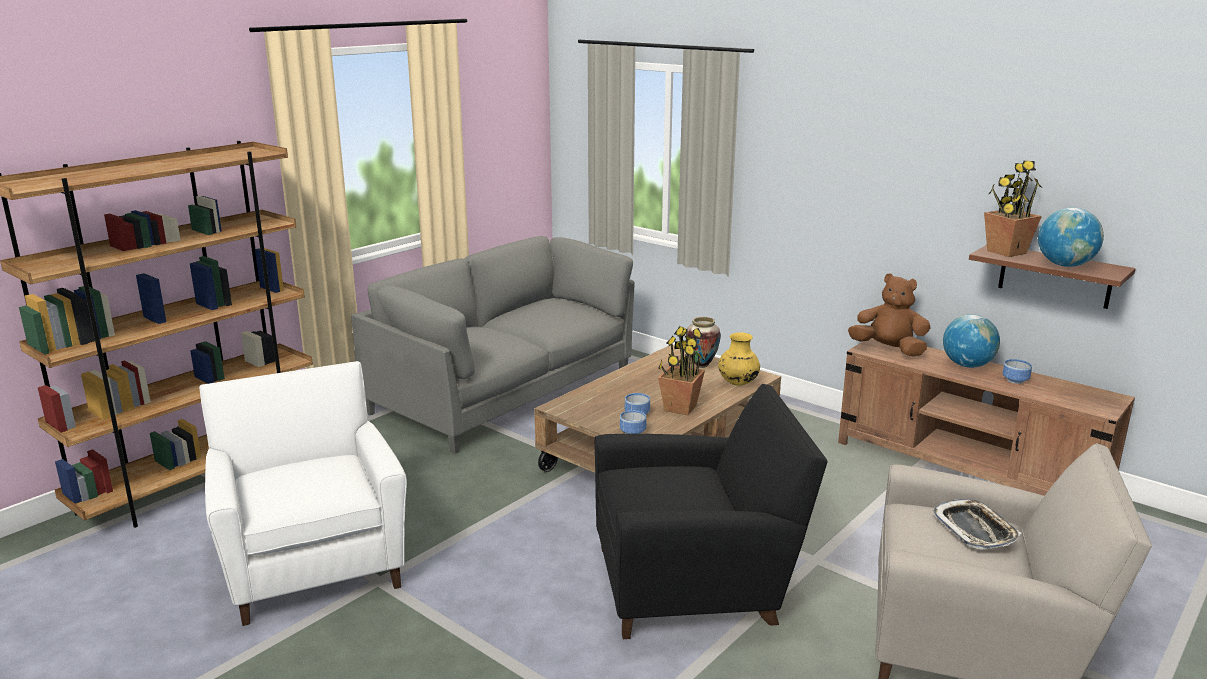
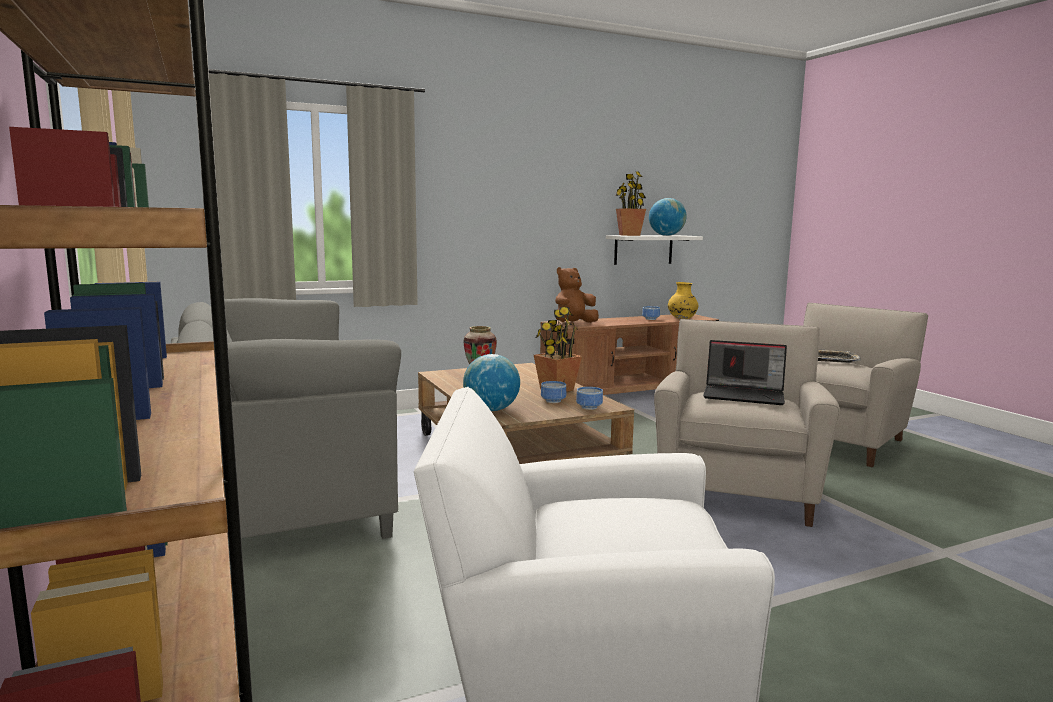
camera: 65 degrees left, 10 degrees down
black armchair [595,384,828,639] -> beige armchair [654,319,840,527]
yellow vase [718,332,760,385] -> yellow vase moved to [668,282,698,319]
globe [943,314,1000,368] -> globe moved to [463,354,520,411]
brown shelf [969,245,1136,309] -> white shelf [606,235,703,265]
none -> laptop [703,340,787,405]

